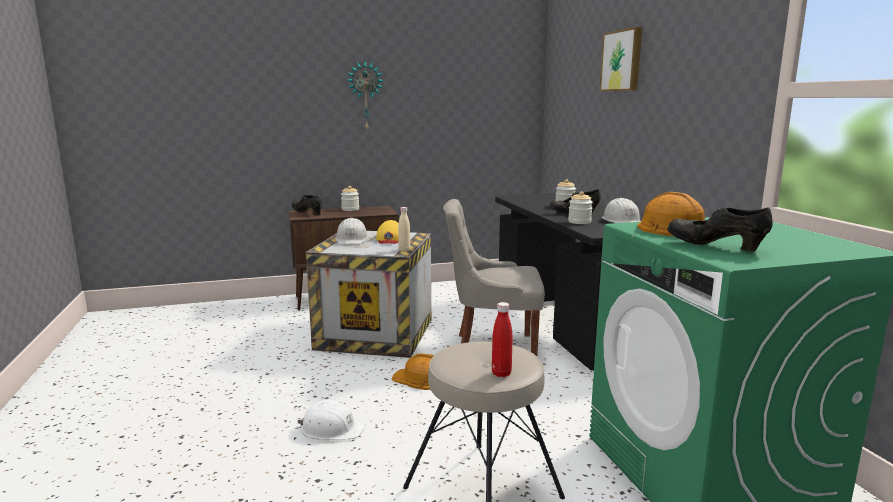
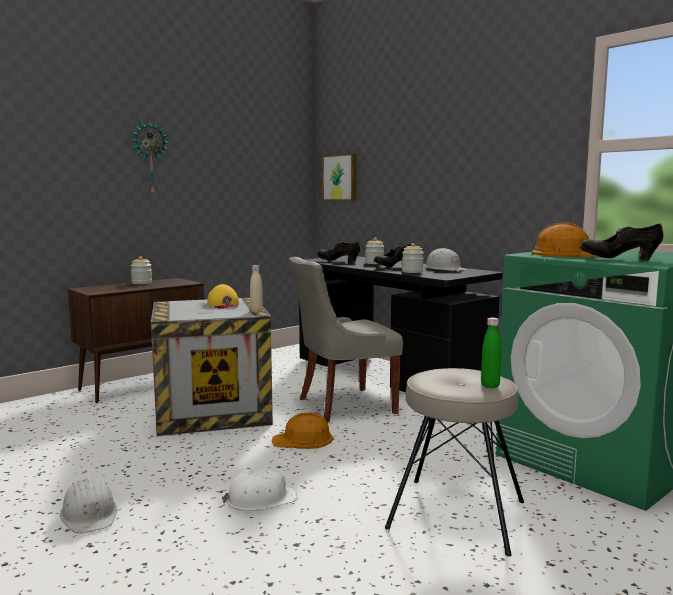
camera: 25 degrees left, 5 degrees down
black shoe [292,195,322,215] -> black shoe moved to [317,241,360,262]
white hard hat [335,218,369,244] -> white hard hat moved to [60,478,117,534]
red bottle [492,302,512,377] -> green bottle [481,318,501,388]
picture [600,27,642,91] -> picture moved to [323,153,357,201]

